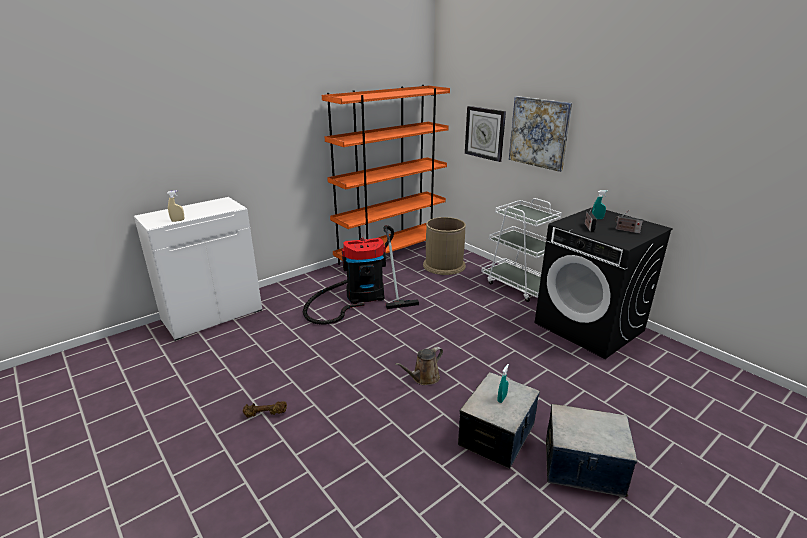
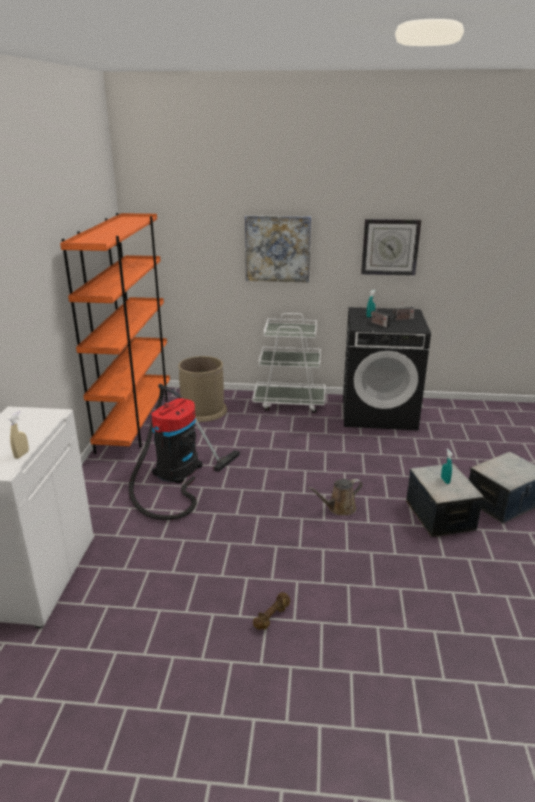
camera: 45 degrees left, 0 degrees up
brown watering can [395,347,443,385] -> brown watering can turned 60 degrees clockwise [308,479,362,515]
wall clock [465,106,506,162] -> wall clock moved to [361,219,421,276]

